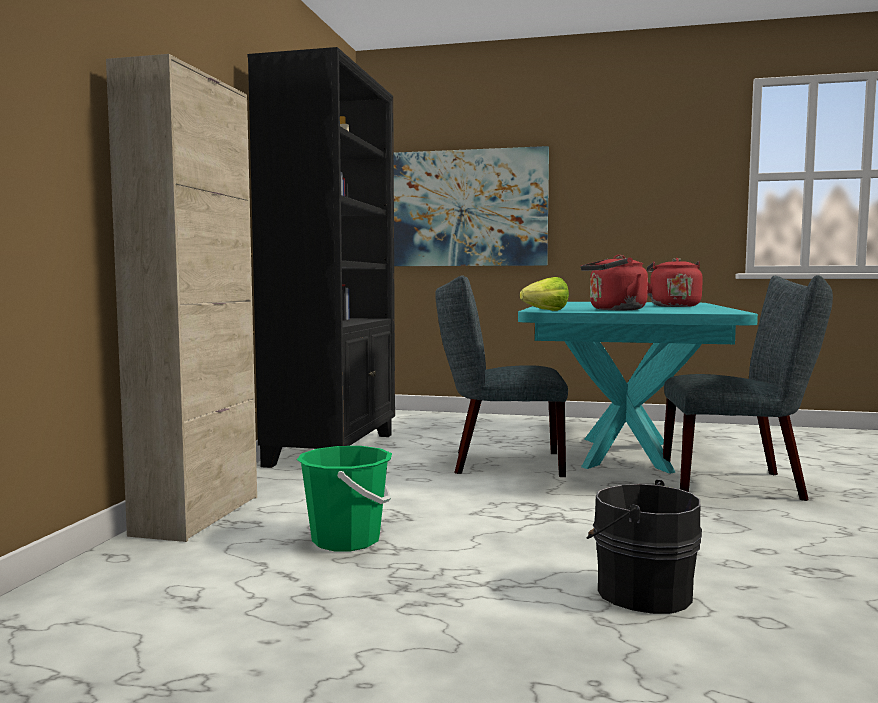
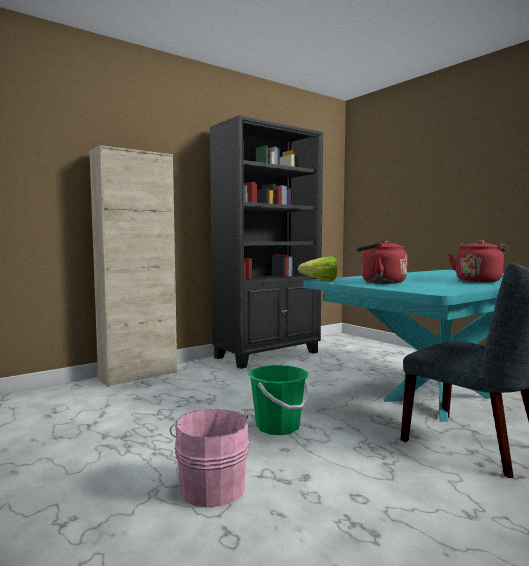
camera: 40 degrees right, 0 degrees up
green bucket [297,446,392,551] -> green bucket moved to [248,365,308,435]
picture [394,146,549,266] -> none
grey chair [435,275,568,477] -> none
black bucket [587,479,702,614] -> pink bucket [170,409,249,507]

